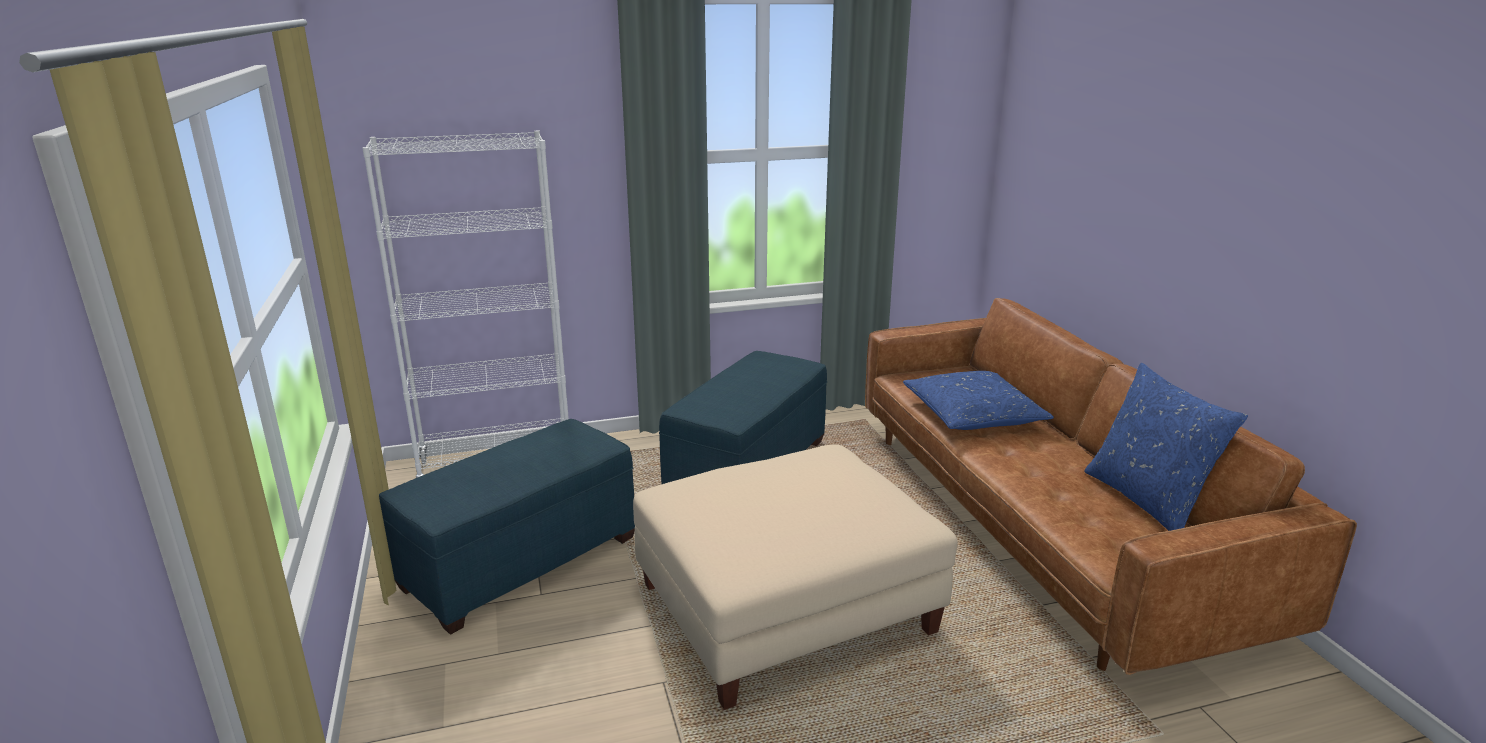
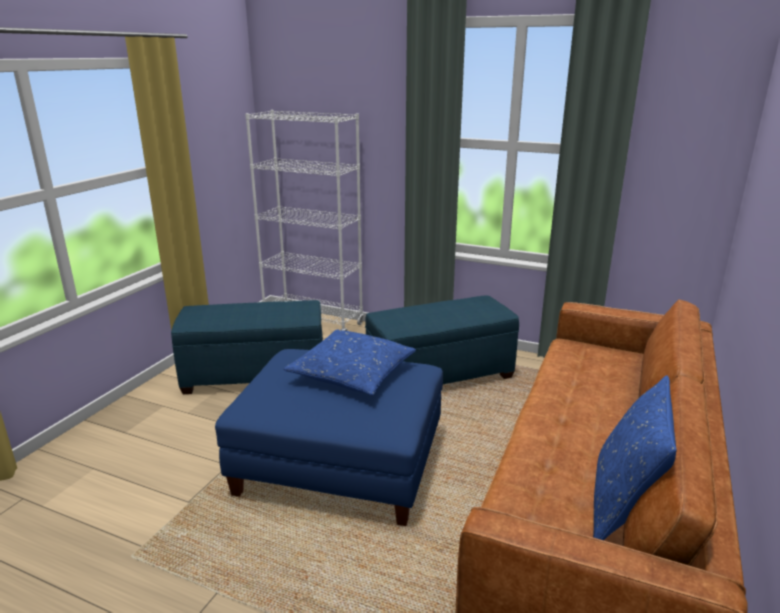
camera: 40 degrees right, 0 degrees up
beige ottoman [633,444,958,710] -> blue ottoman [215,349,443,526]
blue pillow [903,371,1054,430] -> blue pillow moved to [284,330,416,395]

